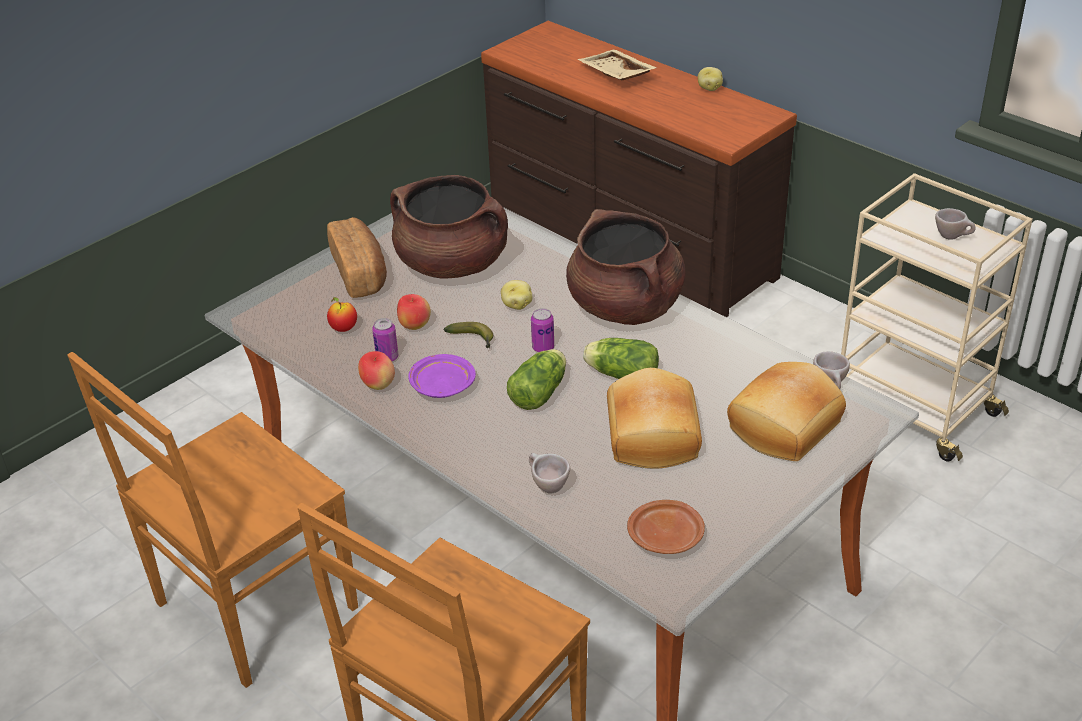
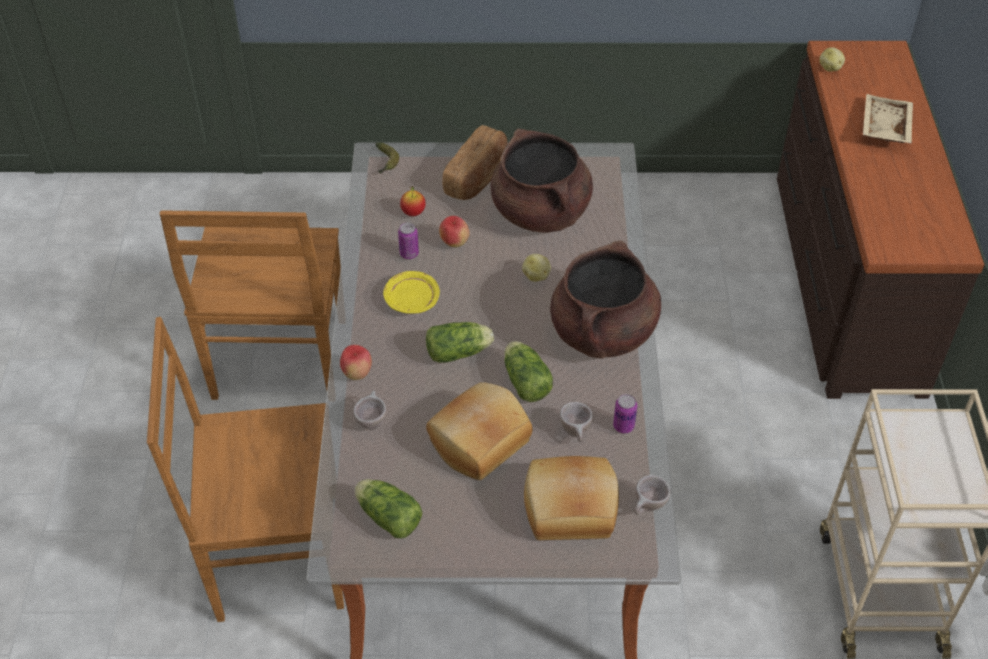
camera: 45 degrees right, 10 degrees up
brown chair [67,352,358,688] -> brown chair turned 90 degrees counterclockwise [160,210,341,400]
apple [358,351,395,390] -> apple moved to [340,345,372,380]
purple plate [408,354,476,398] -> yellow plate [383,271,440,314]
banana [444,322,493,349] -> banana moved to [375,143,399,174]
can [531,308,554,352] -> can moved to [613,394,637,433]
brown plate [627,500,705,554] -> lettuce [355,479,422,538]
potato [698,67,723,91] -> potato moved to [819,47,845,72]
beige cup [935,208,976,240] -> beige cup moved to [560,402,593,442]

